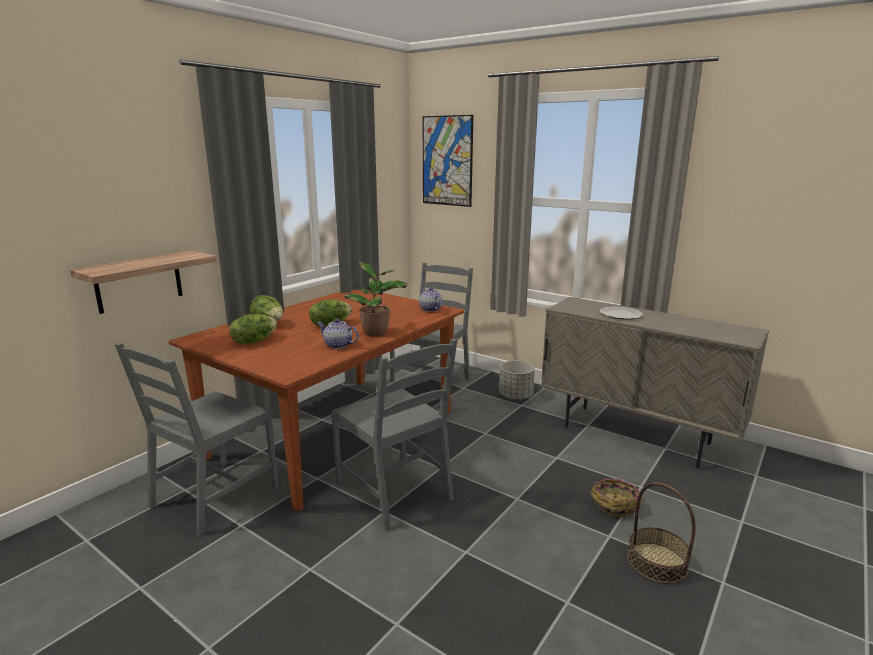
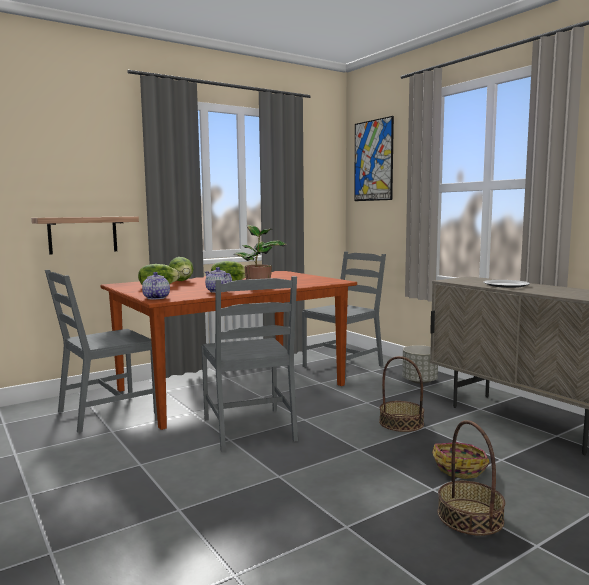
camera: 20 degrees right, 10 degrees down
teapot [419,287,443,312] -> teapot moved to [142,272,170,299]
none -> basket [379,356,424,432]

